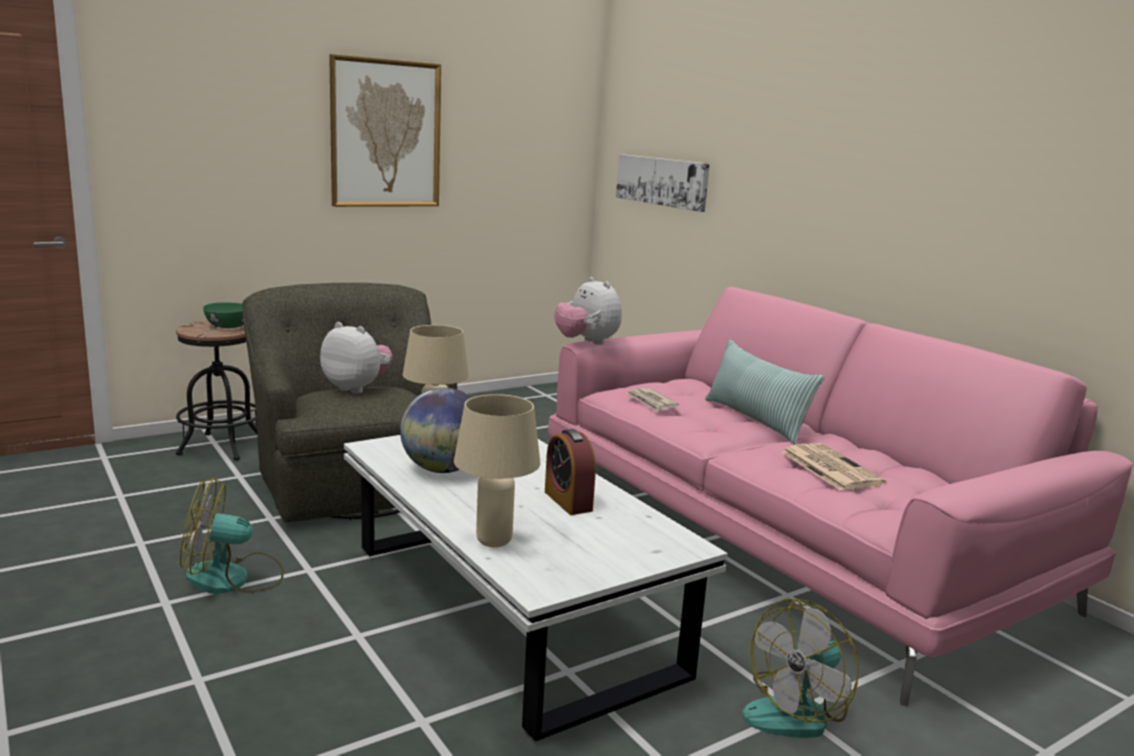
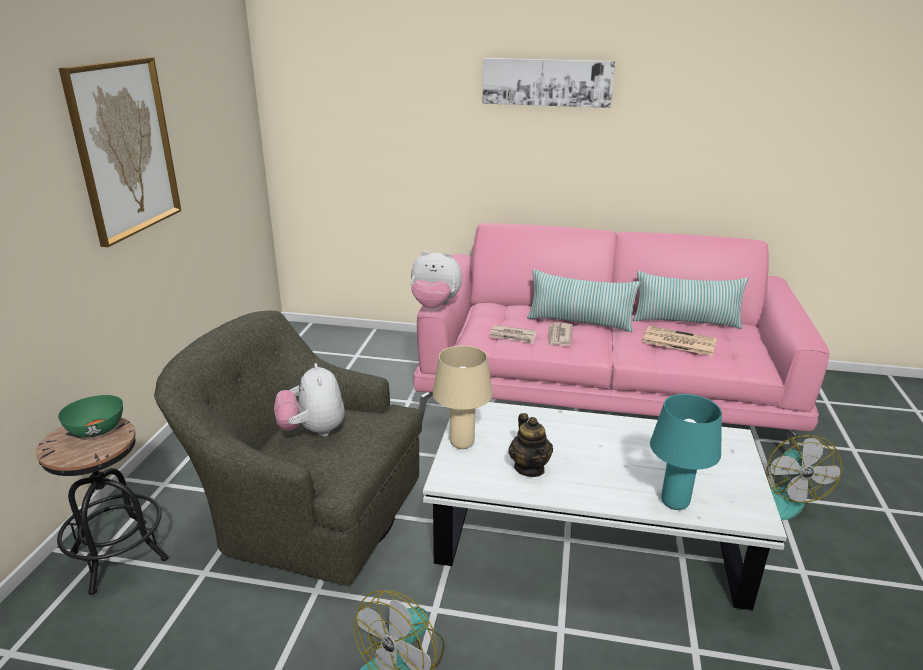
camera: 45 degrees left, 10 degrees up
plush toy [320,322,393,394] -> plush toy turned 90 degrees counterclockwise [274,363,345,437]
globe [400,387,472,473] -> teapot [509,413,553,477]
beige table lamp [454,394,540,547] -> turquoise table lamp [650,394,722,510]
alarm clock [545,429,596,515] -> none
picture [616,154,710,212] -> picture moved to [482,58,615,108]
none -> newspaper [548,323,573,346]
none -> pillow [633,271,748,329]

